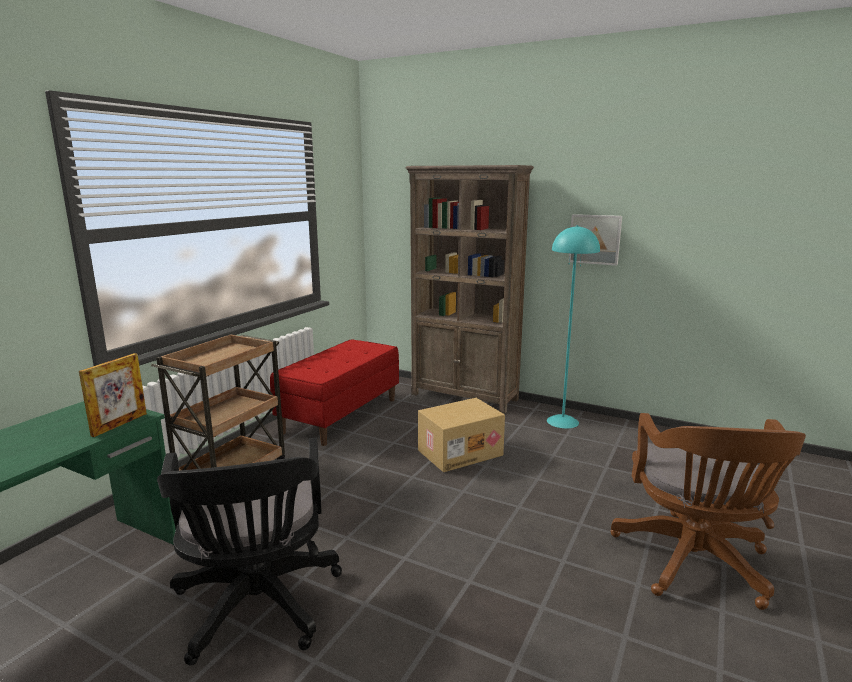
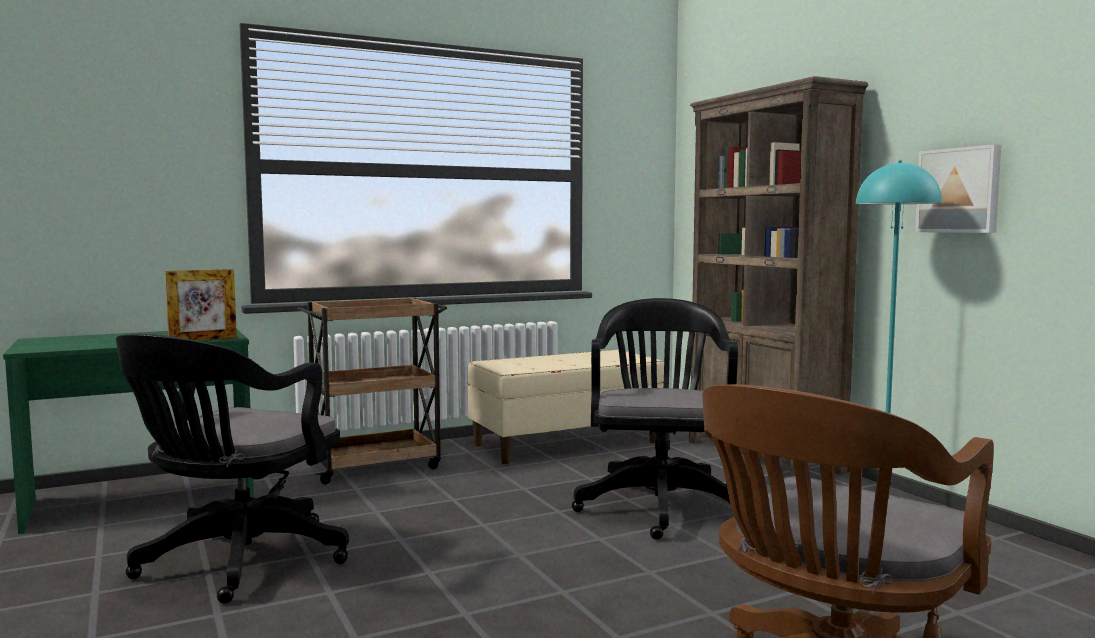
camera: 35 degrees right, 10 degrees down
red bench [270,339,399,446] -> beige bench [467,350,664,464]
cardboard box [418,398,505,472] -> black office chair [572,298,738,540]

